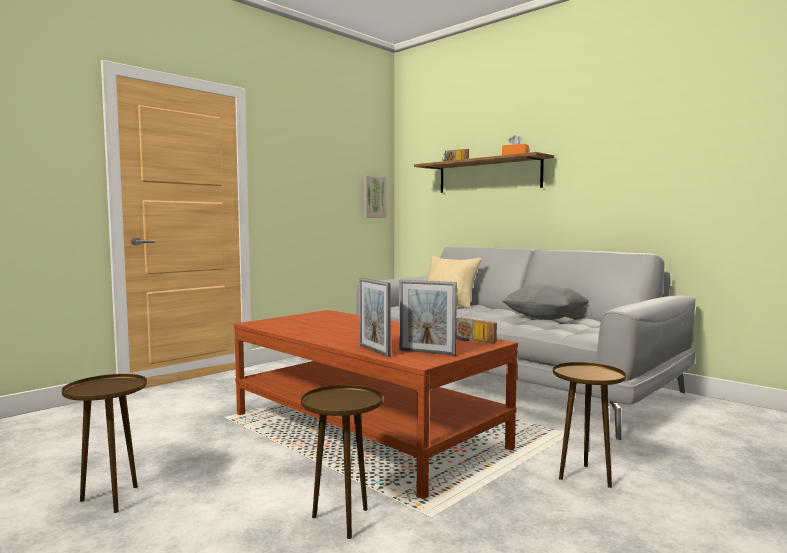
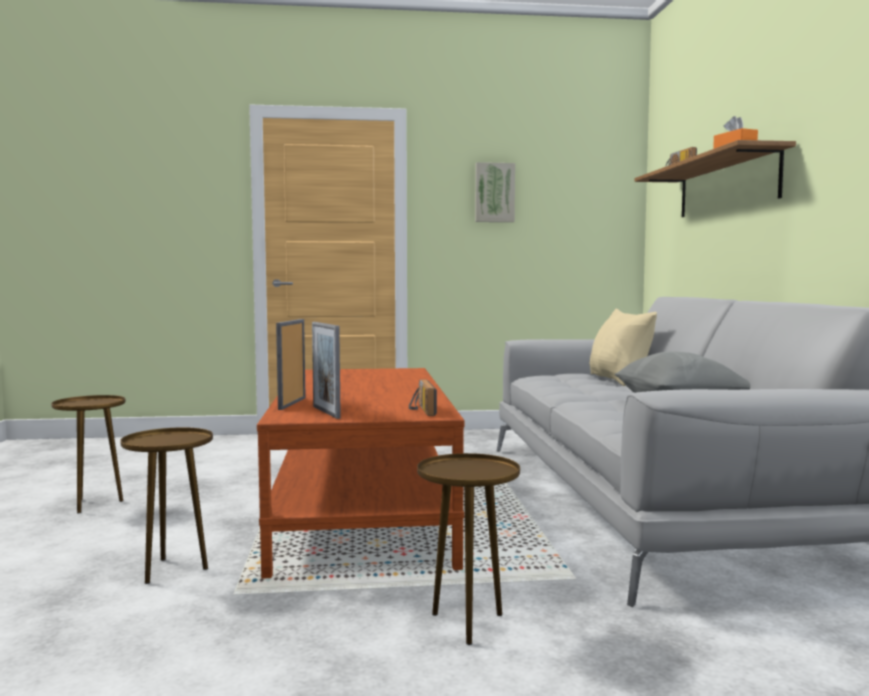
camera: 40 degrees right, 0 degrees up
picture [364,176,386,218] -> picture moved to [475,162,515,222]

